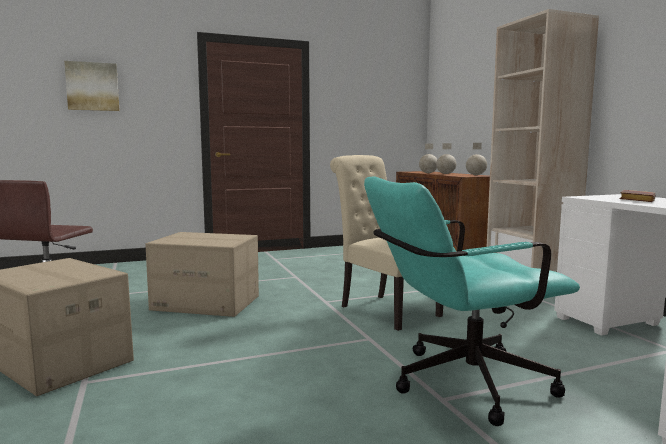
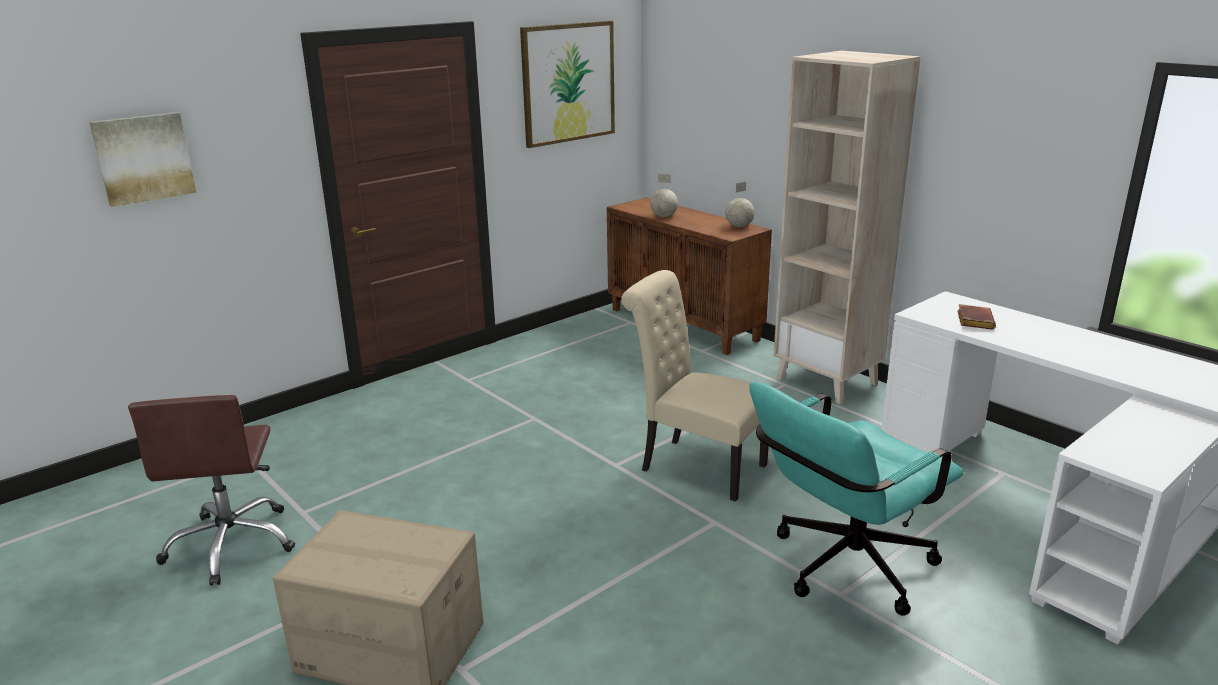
camera: 20 degrees left, 15 degrees up
cardboard box [145,232,259,317] -> none
globe [436,143,456,174] -> none
none -> picture [520,21,615,148]

